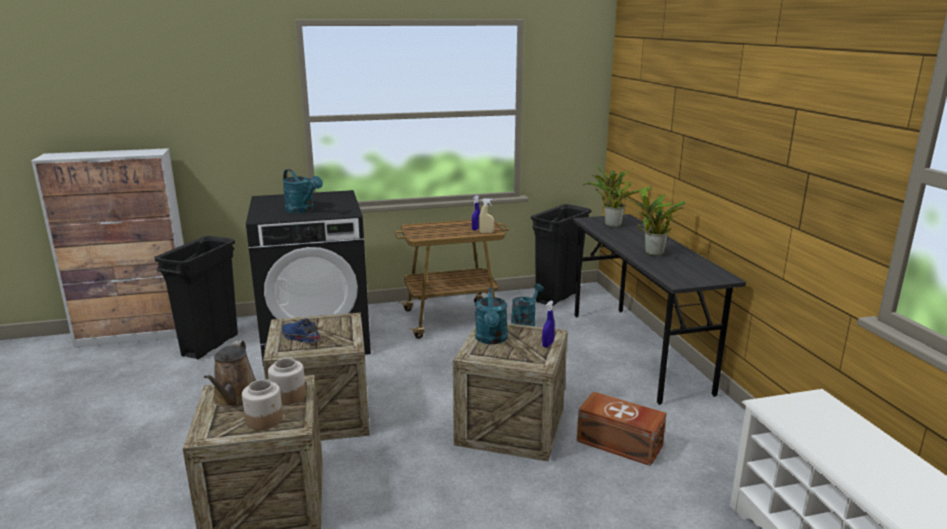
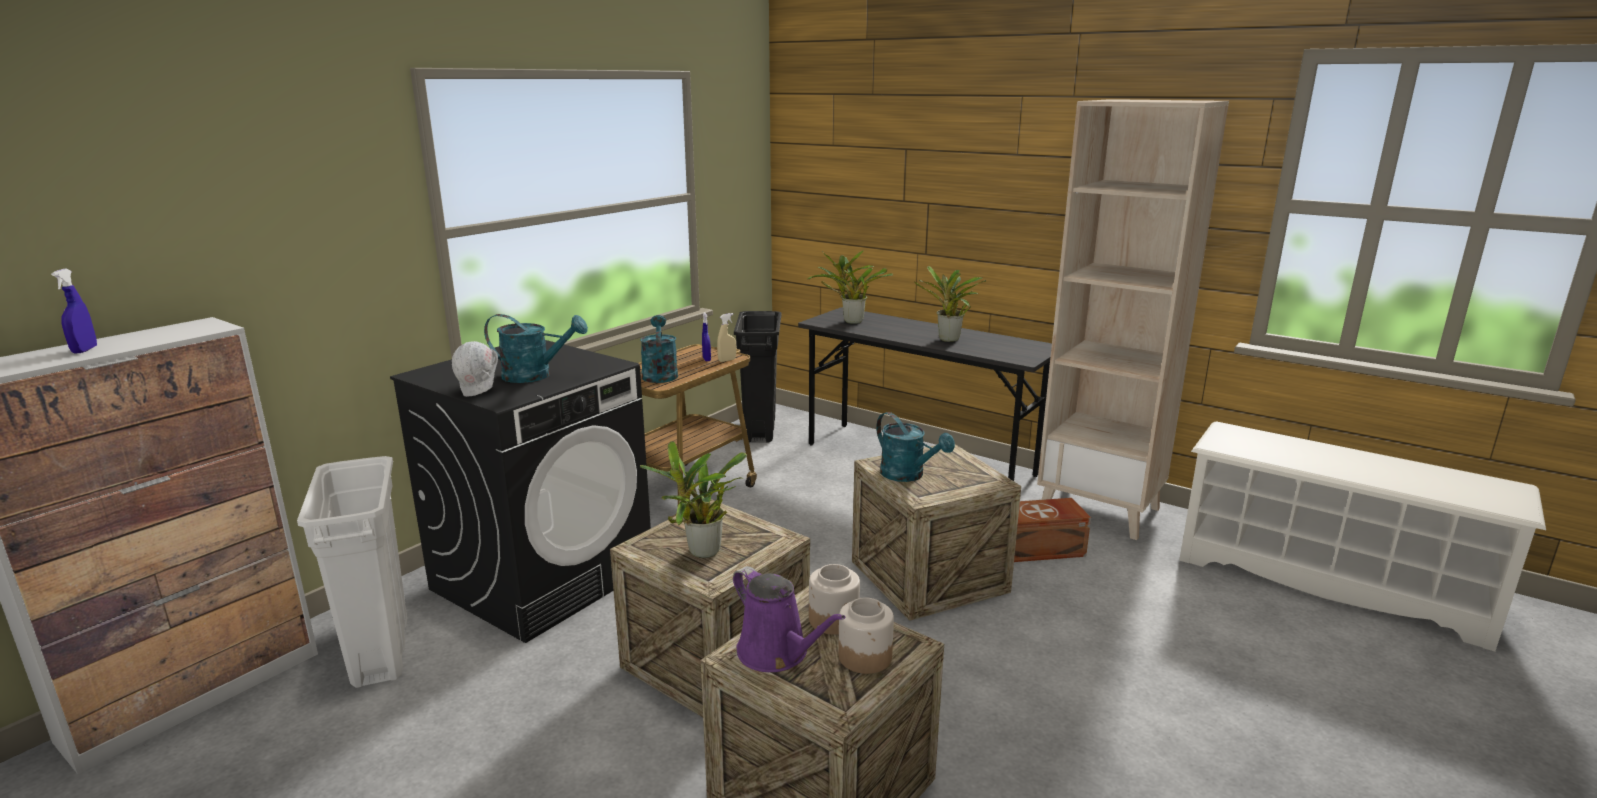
camera: 40 degrees left, 0 degrees up
black trash can [154,236,238,359] -> white trash can [297,456,407,688]
brown watering can [204,340,256,408] -> purple watering can [733,566,845,672]
blue shoe [282,319,321,343] -> potted plant [640,441,747,558]
turquoise watering can [511,284,544,326] -> turquoise watering can moved to [640,315,678,383]
blue spray bottle [542,300,555,348] -> blue spray bottle moved to [51,269,97,353]
none -> white hard hat [452,341,498,397]
none -> beige bookcase [1037,99,1229,540]

